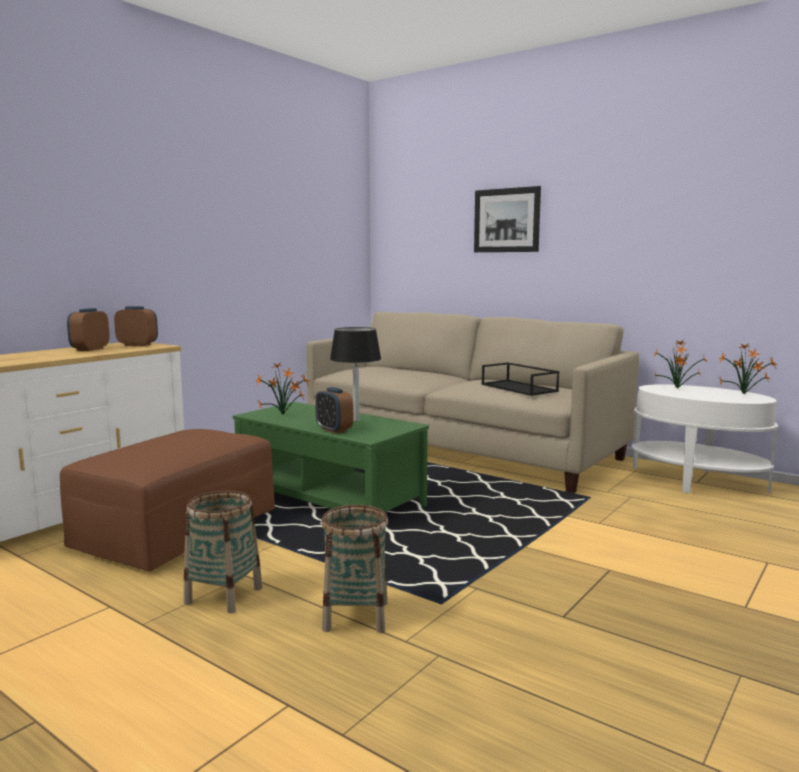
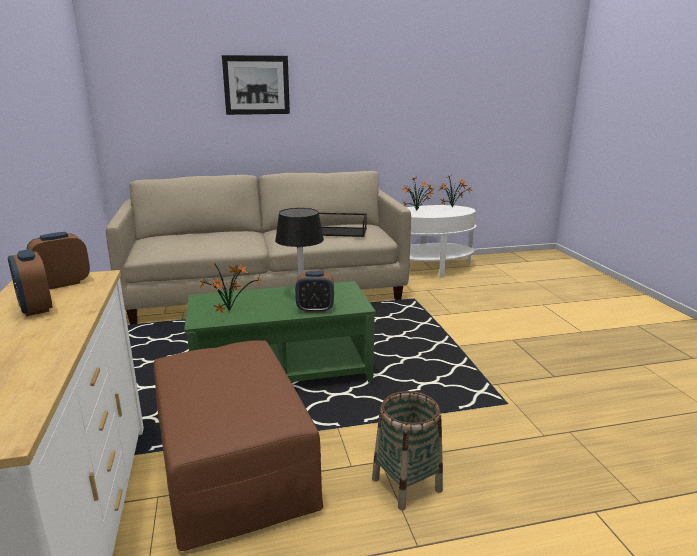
camera: 50 degrees left, 10 degrees up
basket [321,505,388,633] -> none

